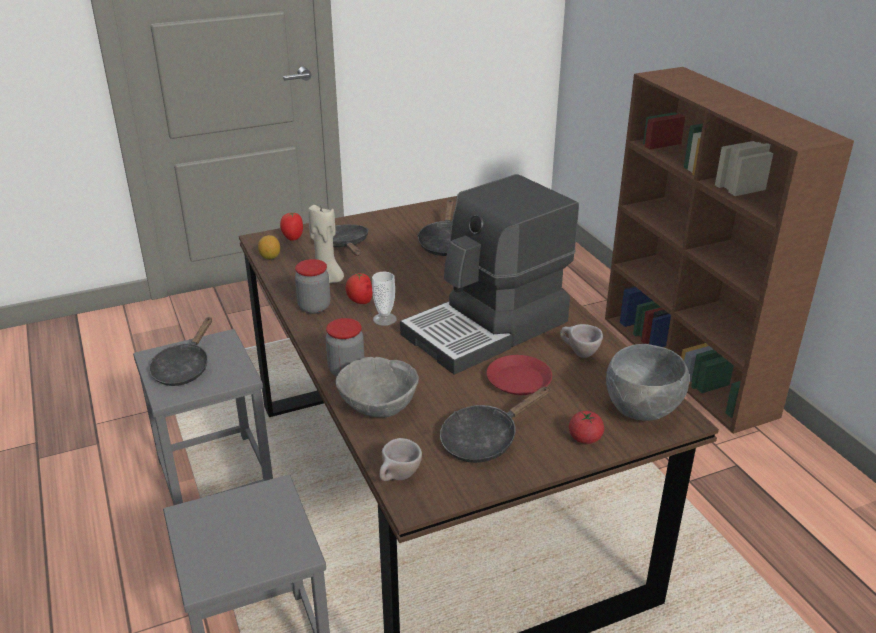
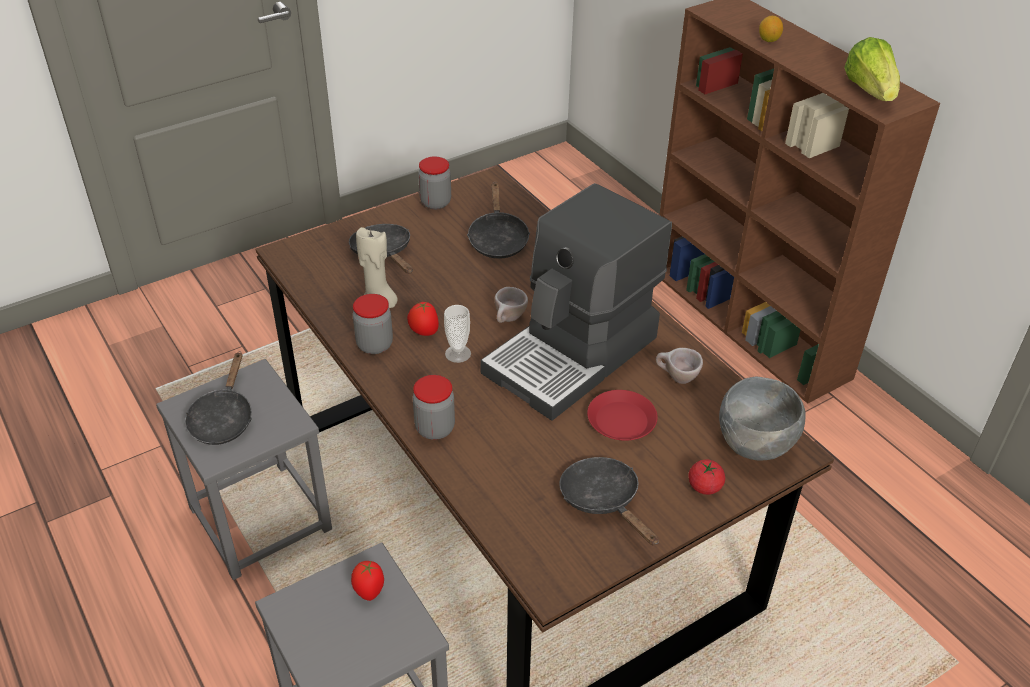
camera: 10 degrees left, 10 degrees up
lemon [258,235,280,259] -> lemon moved to [759,16,783,42]
tomato [280,212,303,241] -> tomato moved to [351,560,384,601]
grey bowl [336,357,419,417] -> none
beige cup [379,438,422,481] -> beige cup moved to [494,287,528,323]
black frying pan [440,386,551,463] -> black frying pan turned 105 degrees clockwise [559,457,659,545]
none -> jar [418,157,451,209]
none -> lettuce [844,37,900,101]

